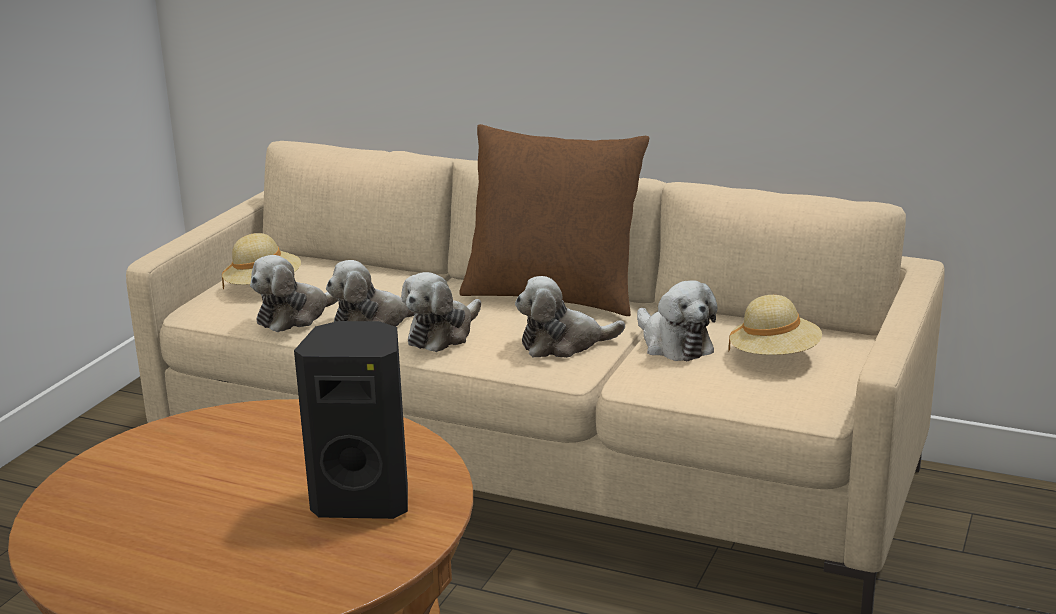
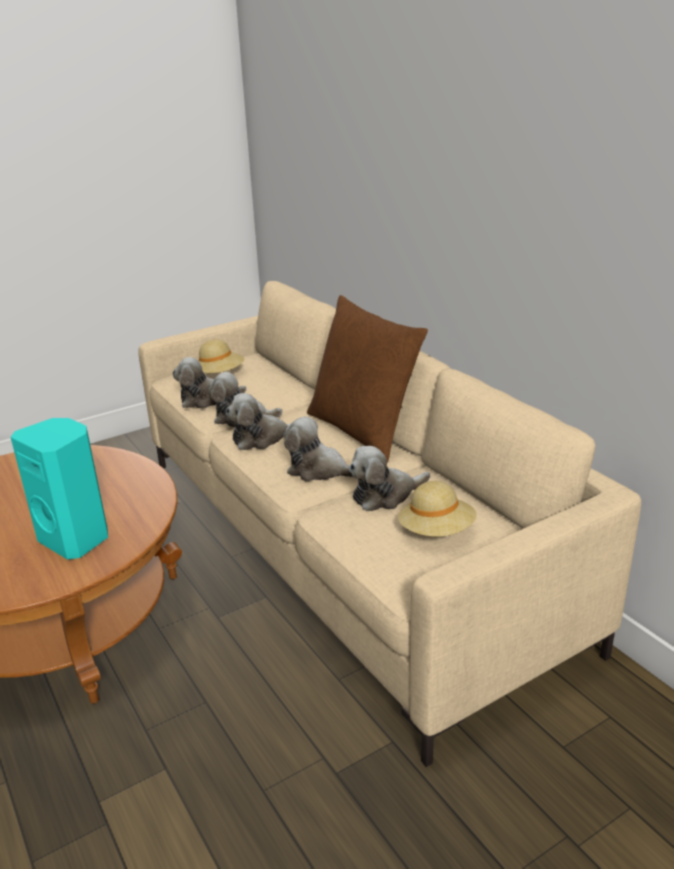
camera: 35 degrees right, 5 degrees up
black speaker [294,321,408,519] -> turquoise speaker [11,418,108,560]
plush toy [637,280,718,361] -> plush toy turned 60 degrees clockwise [349,446,430,511]

